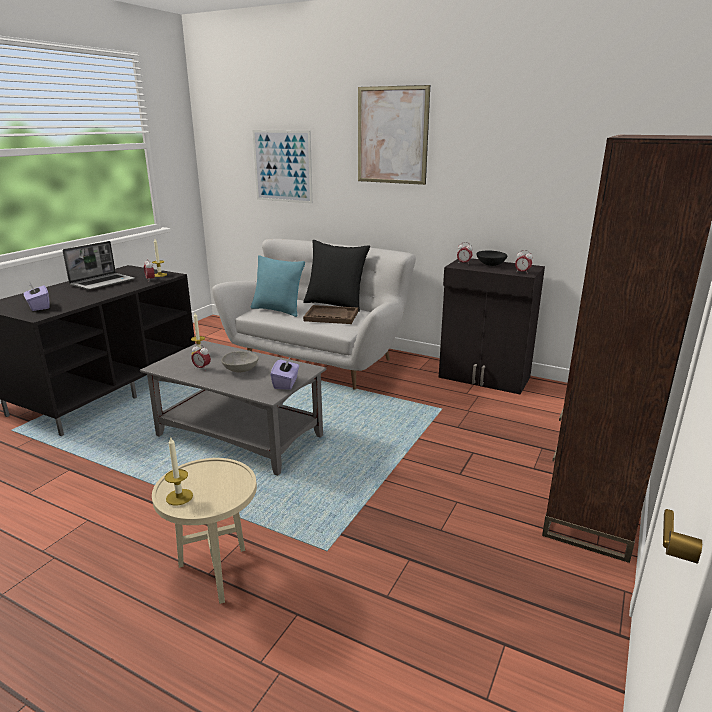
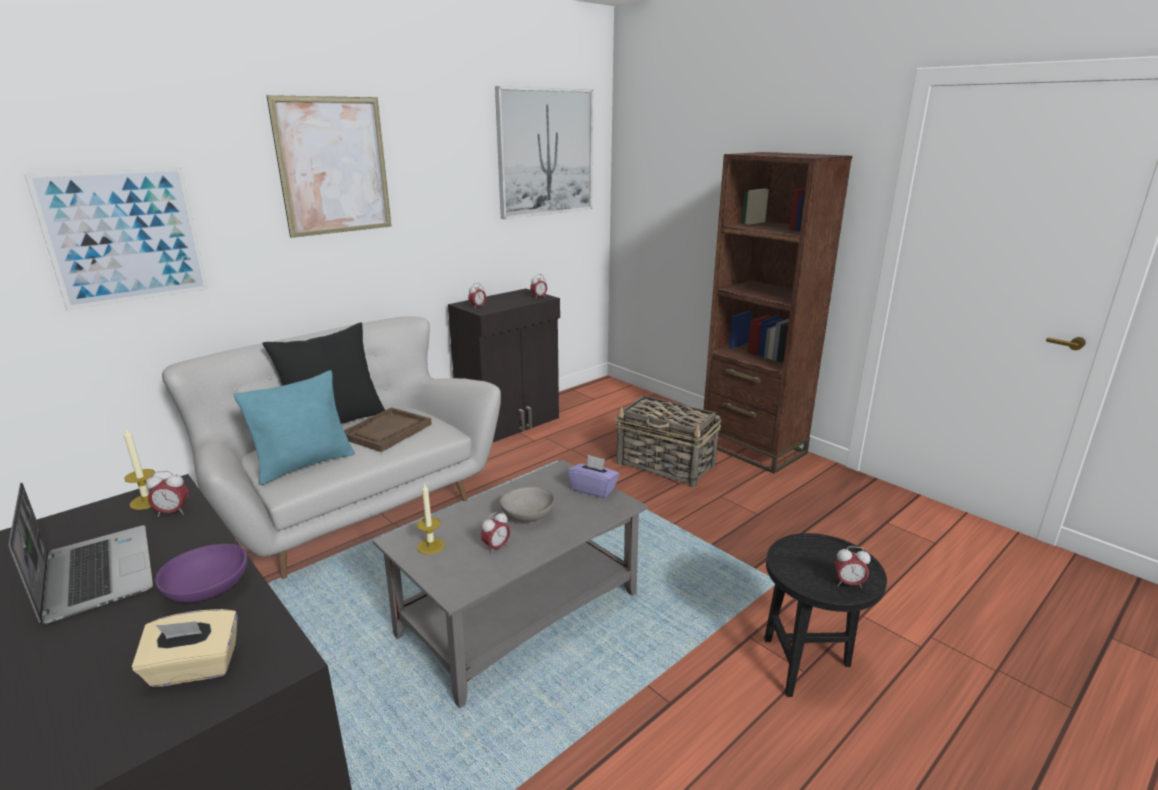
camera: 70 degrees left, 0 degrees up
purple tissue box [23,283,50,311] -> beige tissue box [132,609,238,687]
beige side table [152,458,257,604] -> black side table [764,533,887,697]
candle [165,436,193,505] -> alarm clock [835,546,871,588]
black bowl [476,251,507,266] -> none
none -> purple bowl [155,544,247,603]
none -> picture [495,86,593,219]
none -> basket [615,395,721,488]

